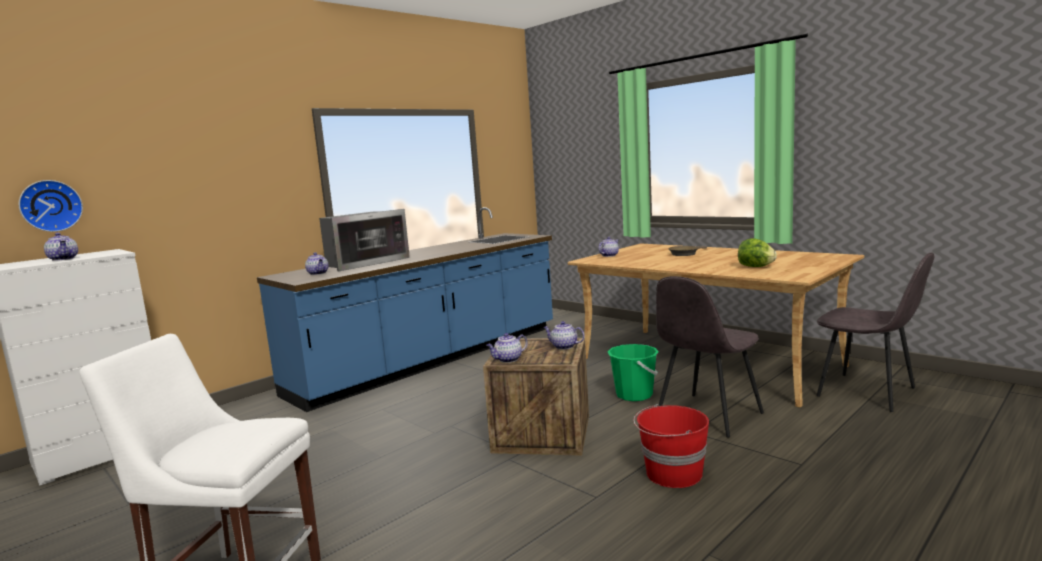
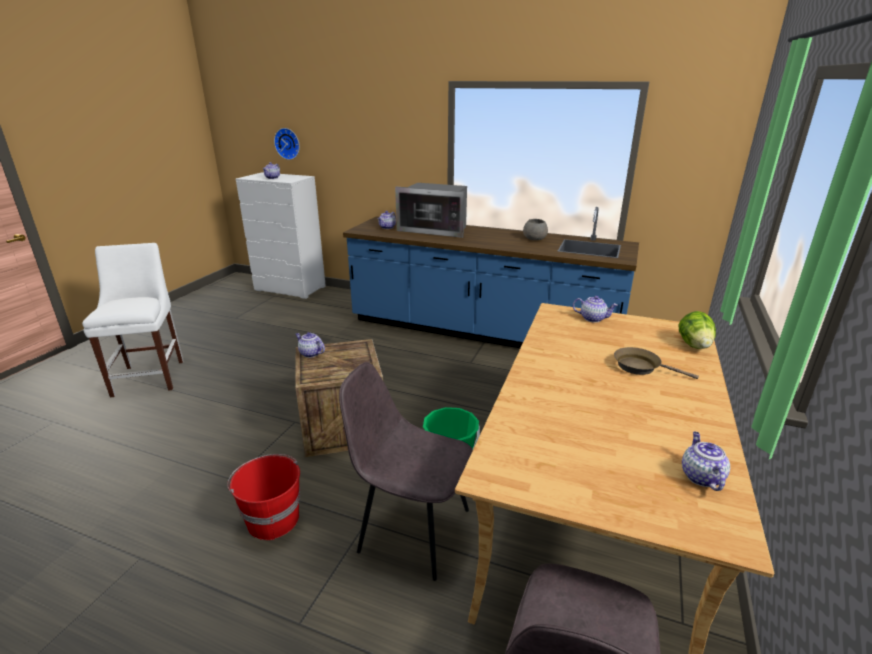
camera: 65 degrees right, 15 degrees up
teapot [543,321,585,350] -> teapot moved to [682,432,730,491]
lettuce [738,238,777,267] -> lettuce moved to [679,311,716,349]
none -> grey bowl [523,219,548,240]

